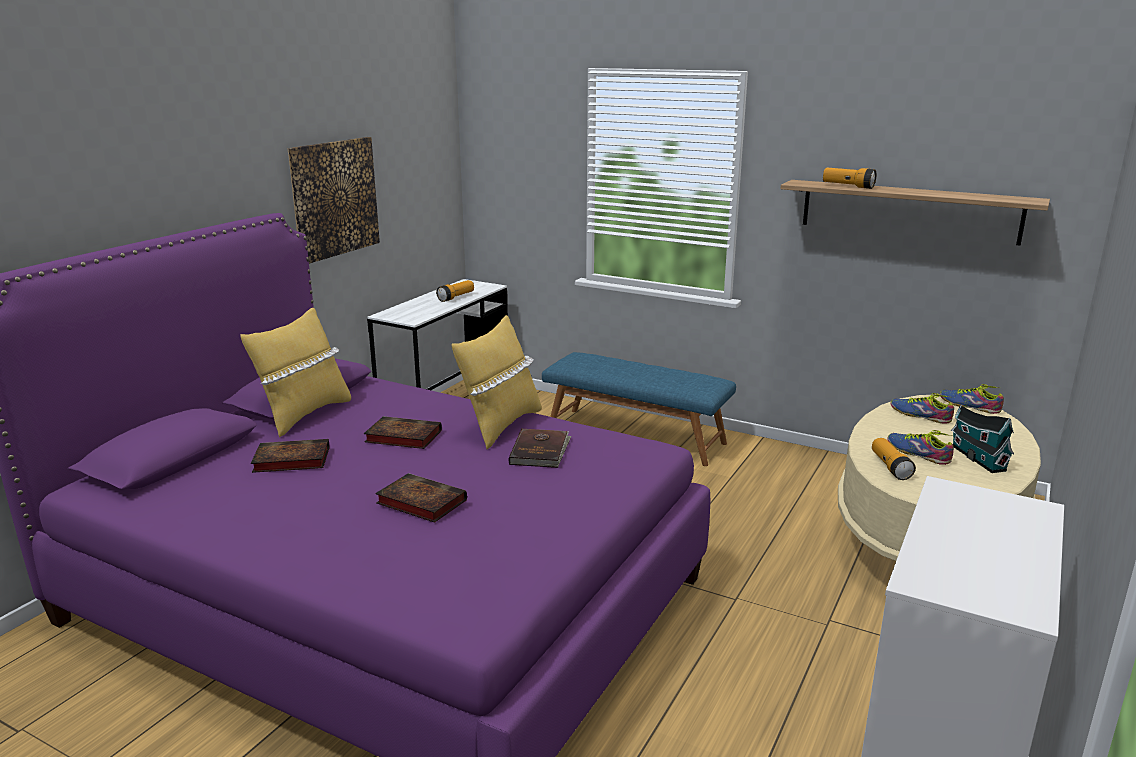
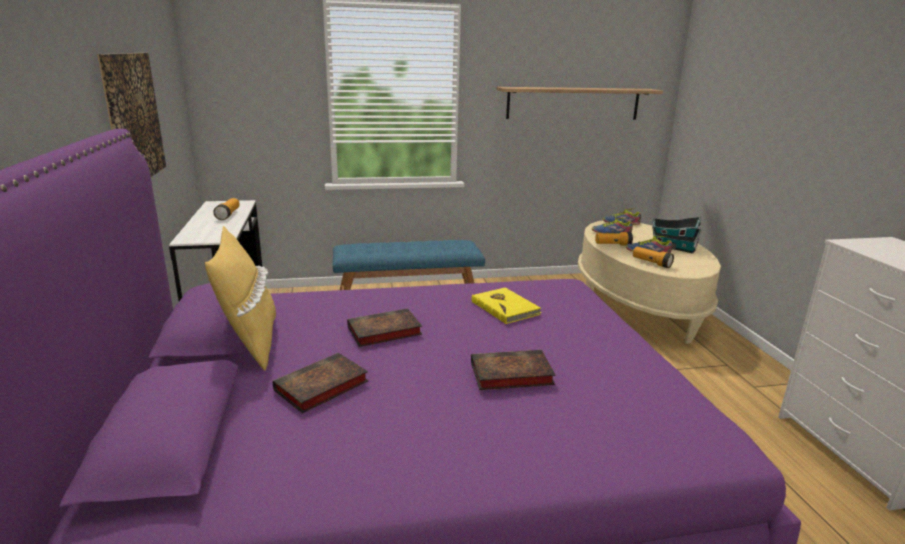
camera: 40 degrees left, 0 degrees up
yellow pillow [452,315,542,449] -> none
brown book [509,428,571,468] -> yellow book [472,287,541,324]
flashlight [823,168,877,189] -> flashlight moved to [595,232,633,245]

